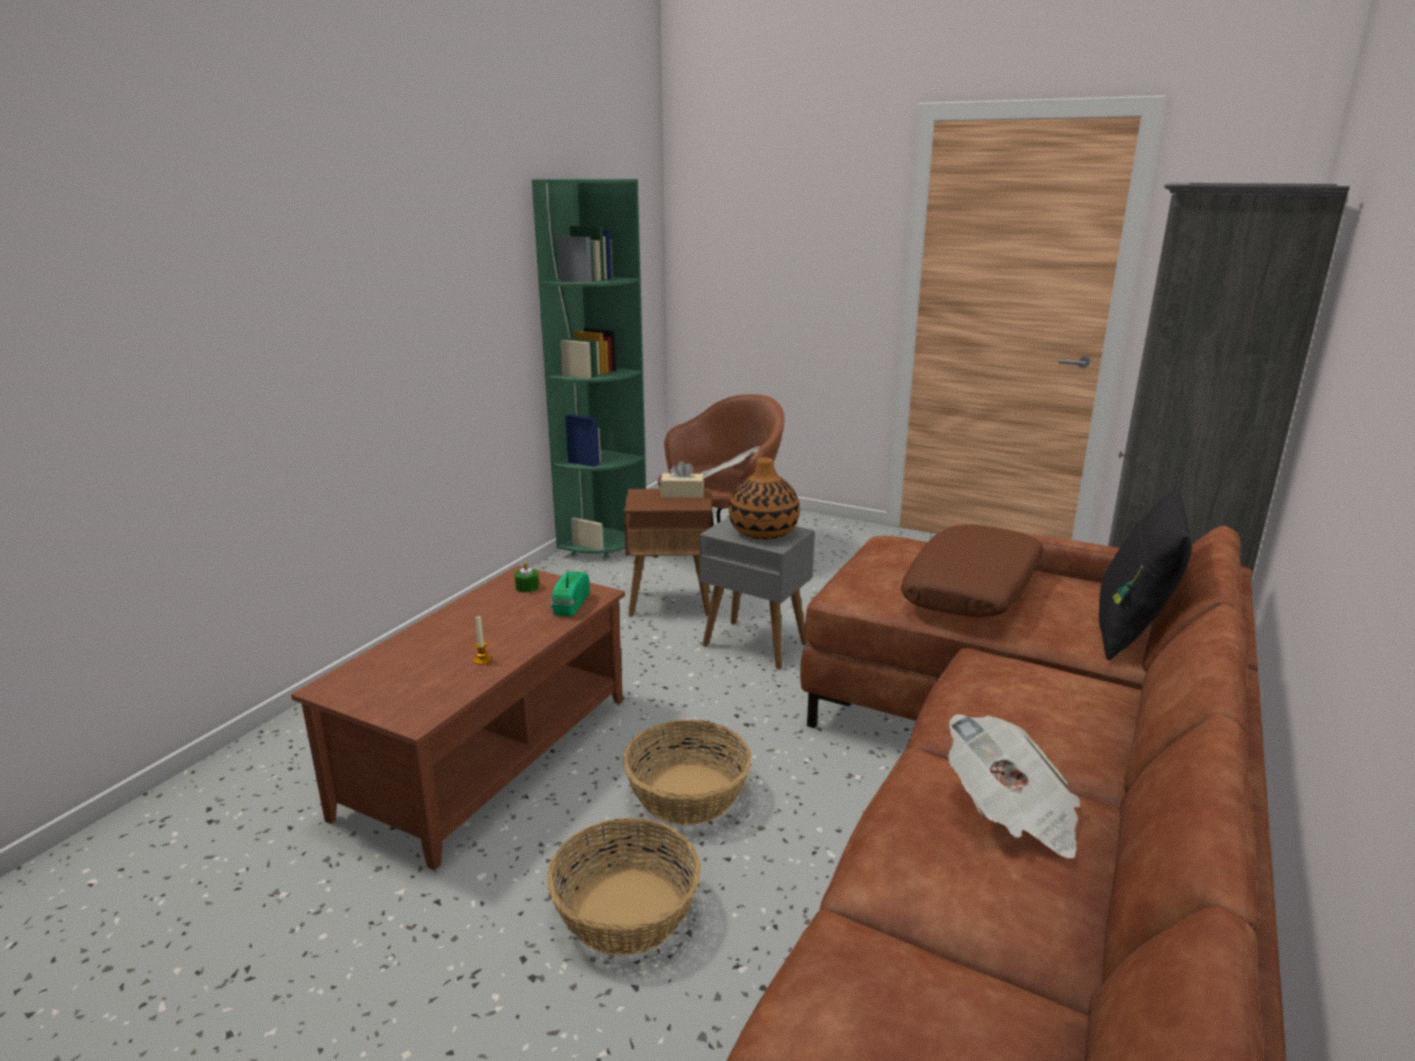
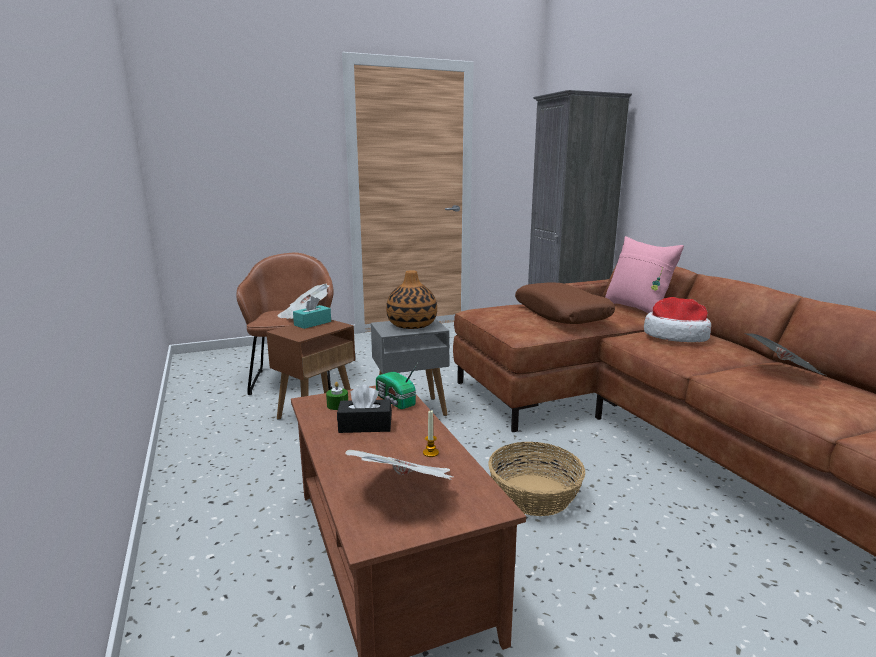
camera: 50 degrees left, 5 degrees down
green bookcase [532,178,646,558] -> none
basket [547,818,701,956] -> none
beige tissue box [660,461,704,498] -> turquoise tissue box [293,296,331,329]
black pillow [1099,488,1192,660] -> pink pillow [605,236,684,313]
none -> black tissue box [337,385,392,433]
none -> newspaper [345,450,454,480]
none -> hat [644,297,711,342]

